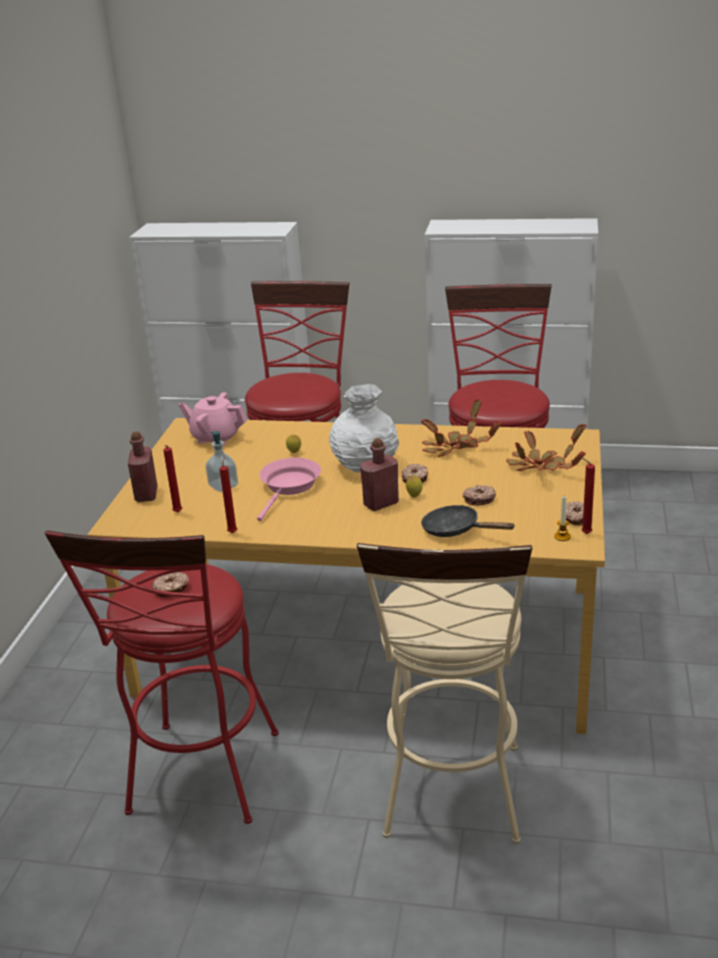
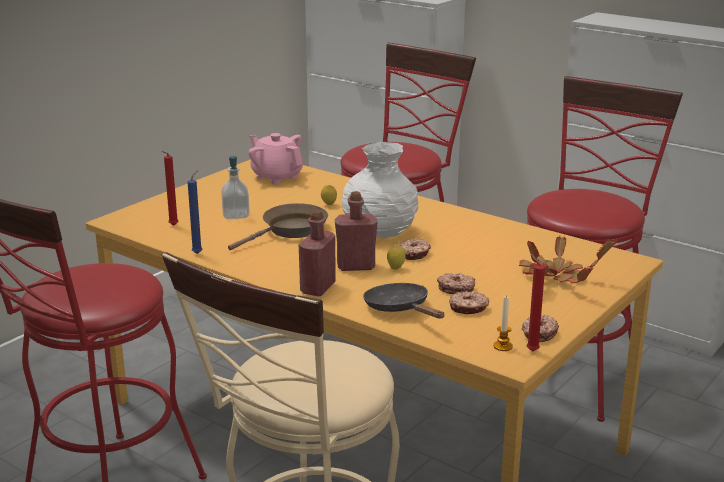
camera: 25 degrees right, 5 degrees down
red bottle [128,432,157,502] -> red bottle moved to [299,210,336,296]
donut [152,572,190,597] -> donut moved to [449,291,489,314]
red candle [220,456,237,533] -> blue candle [188,170,202,254]
pink frying pan [257,458,321,521] -> brown frying pan [228,203,328,250]
potted plant [420,398,502,457] -> none

